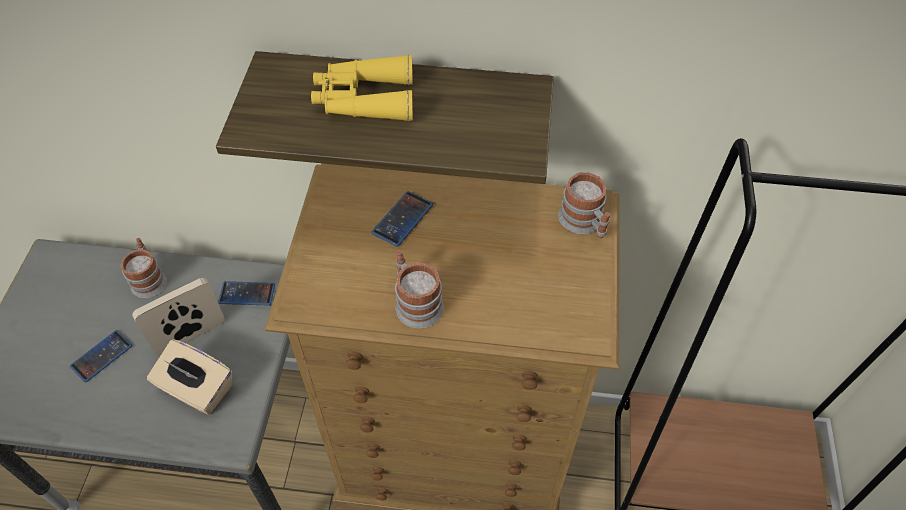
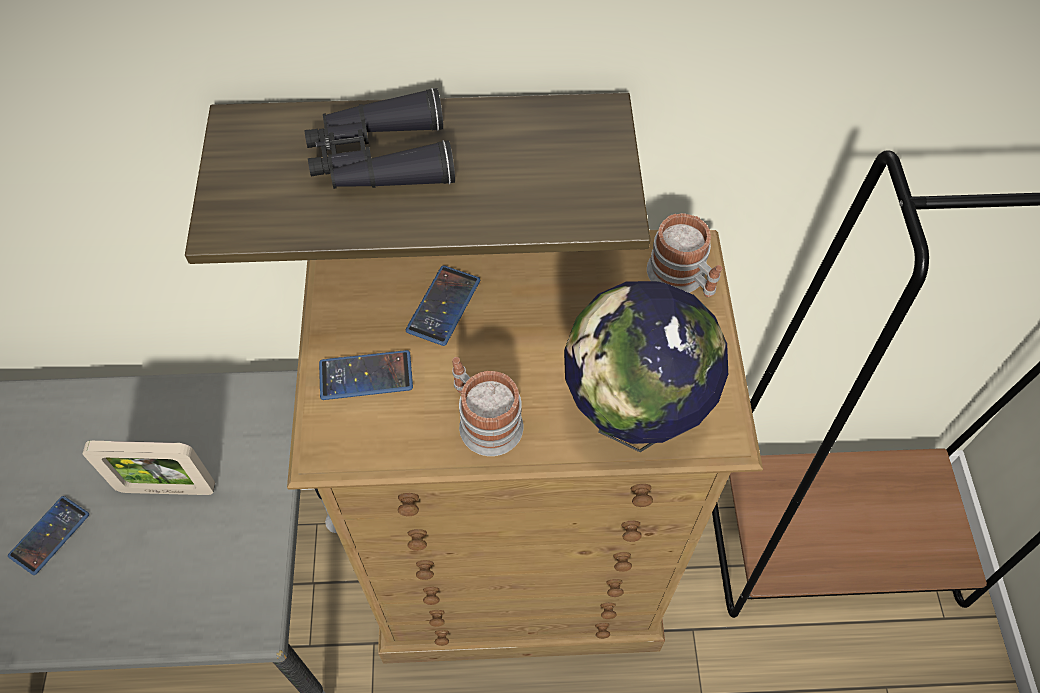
camera: 10 degrees left, 5 degrees up
mug [121,238,167,298] -> none
picture frame [132,278,225,355] -> picture frame turned 135 degrees counterclockwise [82,441,215,495]
beige tissue box [147,339,232,415] -> none
phone [218,281,275,306] -> phone moved to [319,350,413,400]
yellow binoculars [311,55,413,122] -> black binoculars [305,88,455,189]
none -> globe [564,281,728,452]

